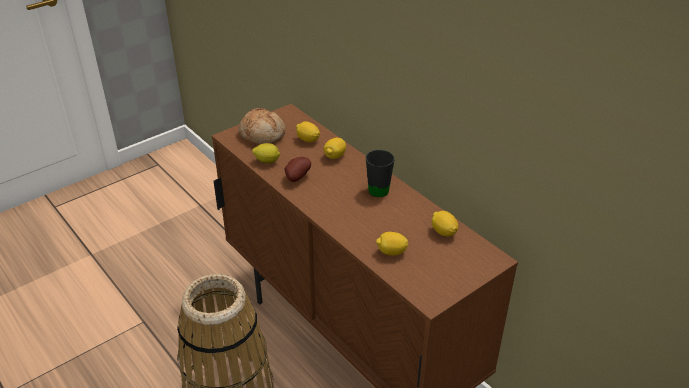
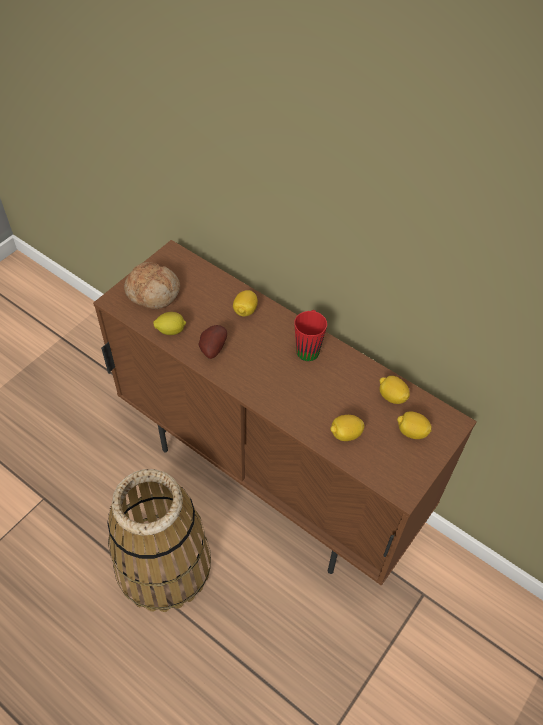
camera: 15 degrees left, 15 degrees up
lemon [296,121,320,142] -> lemon moved to [397,412,432,439]
black mug [366,150,395,197] -> red mug [295,310,327,361]

